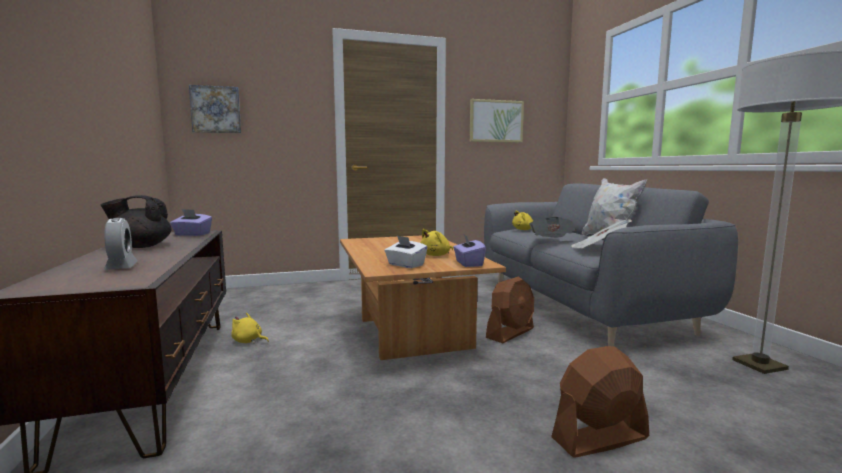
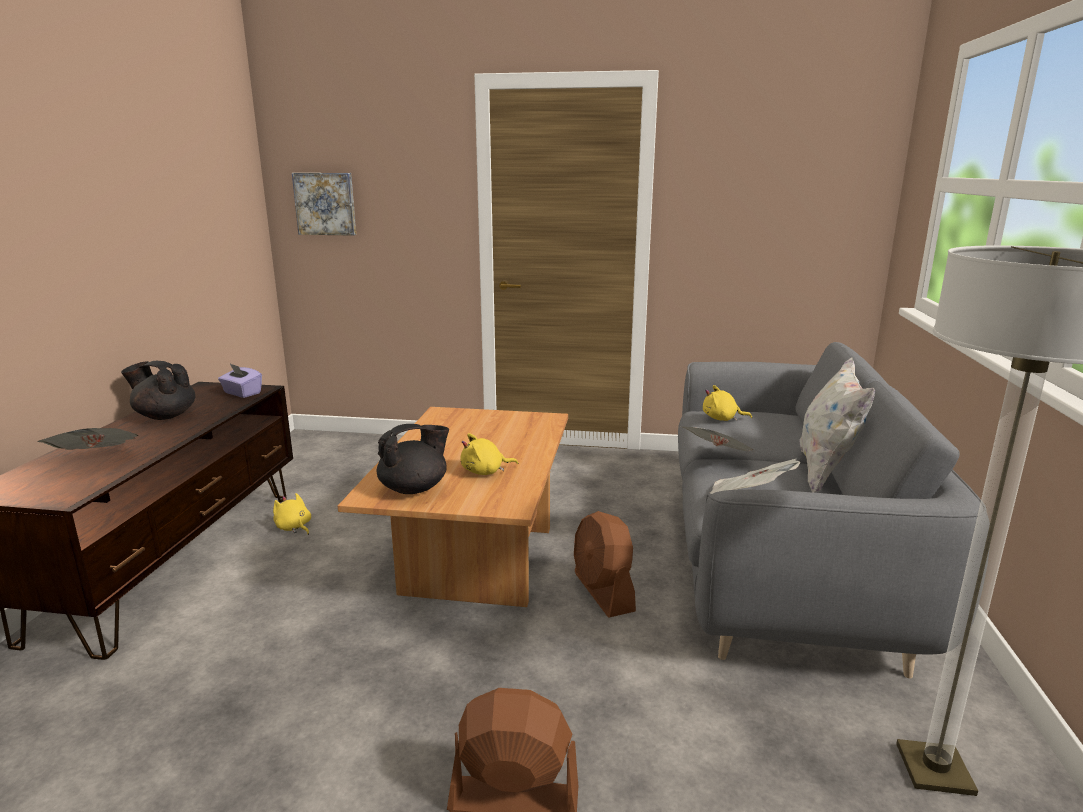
camera: 25 degrees right, 10 degrees up
alarm clock [104,218,137,270] -> newspaper [37,428,138,450]
white tissue box [385,235,427,268] -> black teapot [377,424,449,494]
purple tissue box [453,235,486,267] -> none
picture [470,99,524,143] -> none
brown fan [486,276,534,343] -> brown fan turned 90 degrees clockwise [574,511,636,618]

